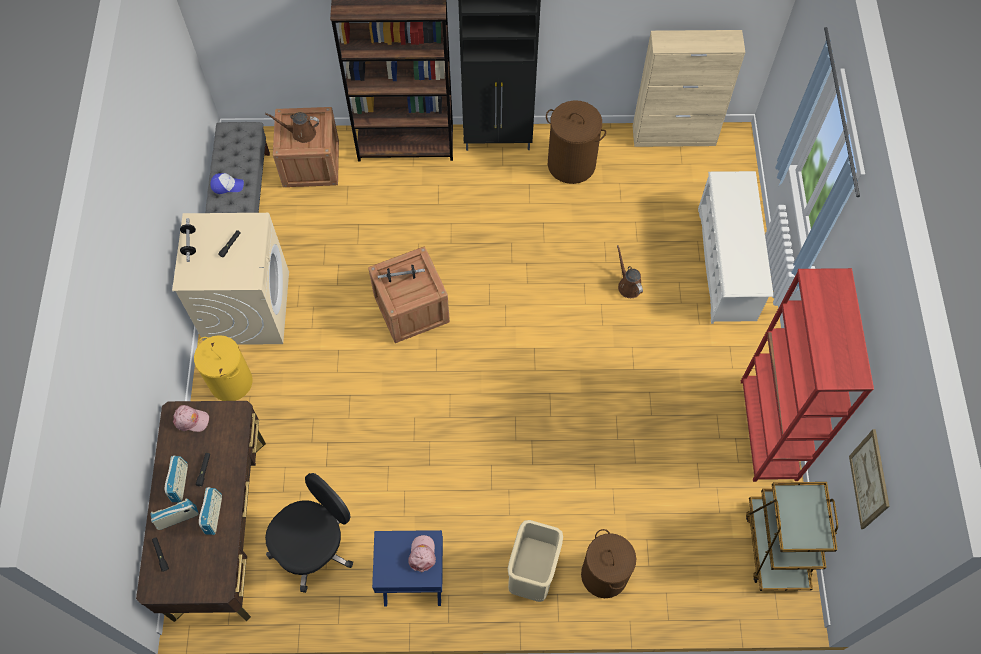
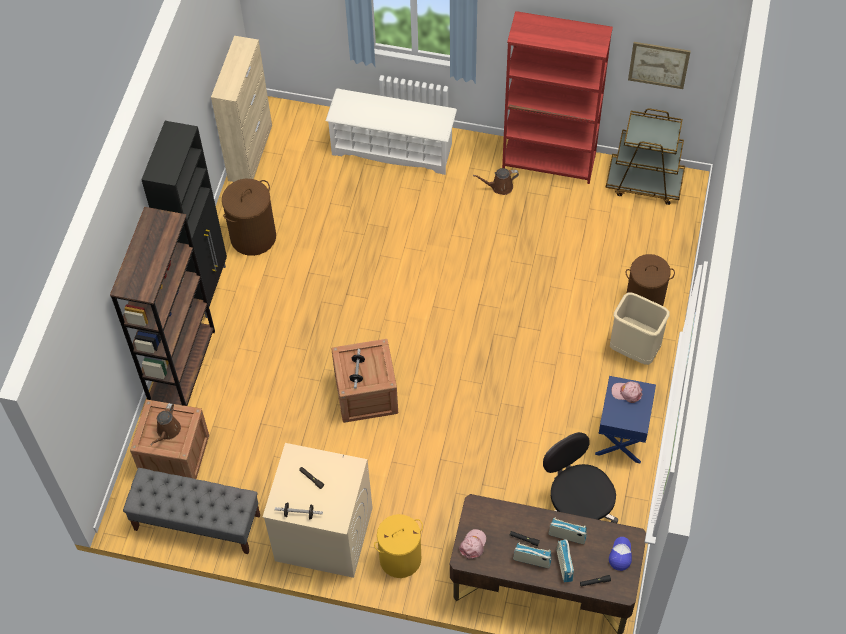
camera: 75 degrees left, 5 degrees down
cap [210,173,244,194] -> cap moved to [609,537,632,571]
brown watering can [617,245,643,298] -> brown watering can moved to [473,168,519,195]

